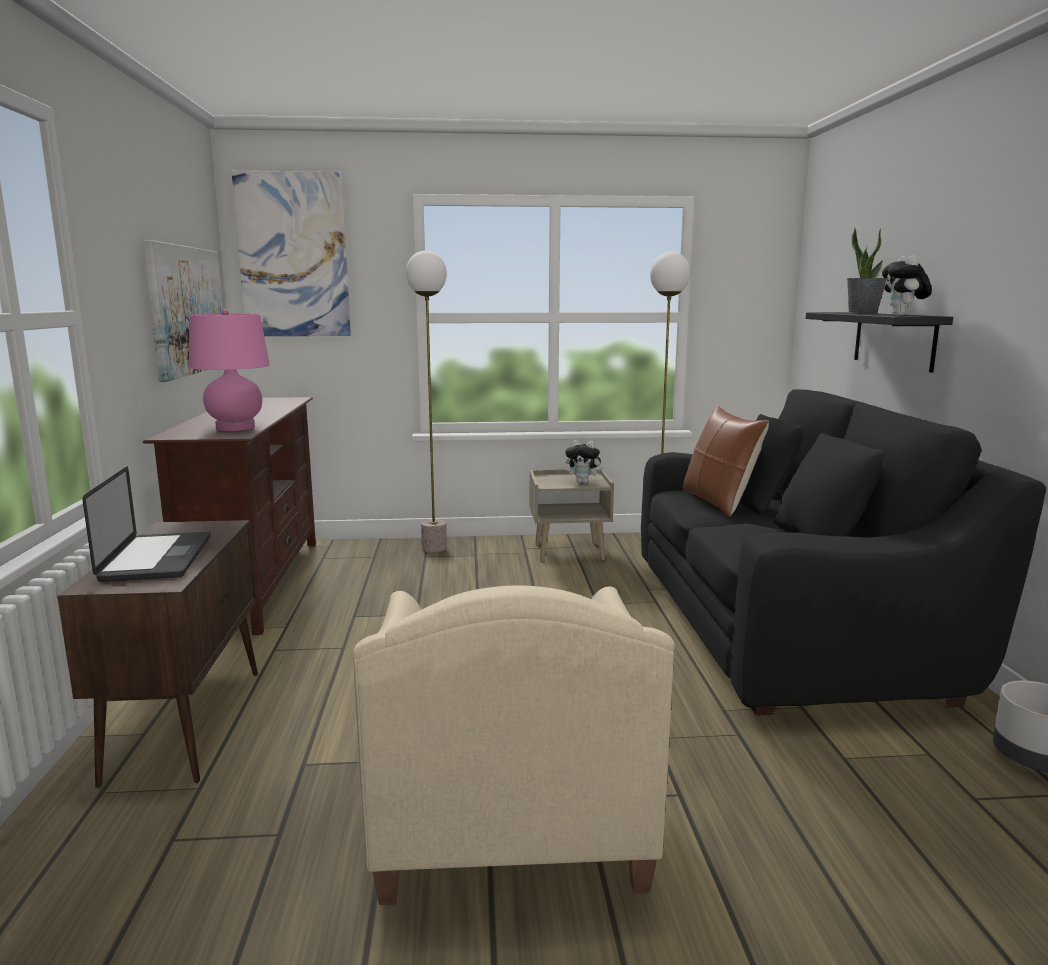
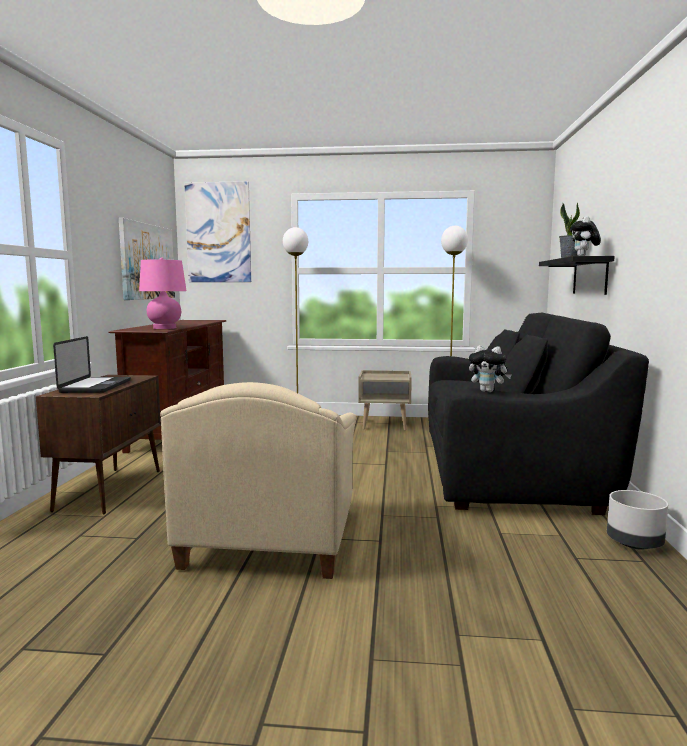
camera: 10 degrees right, 5 degrees down
plush toy [565,440,604,483] -> plush toy moved to [469,345,512,392]
brown pillow [683,405,769,517] -> none

